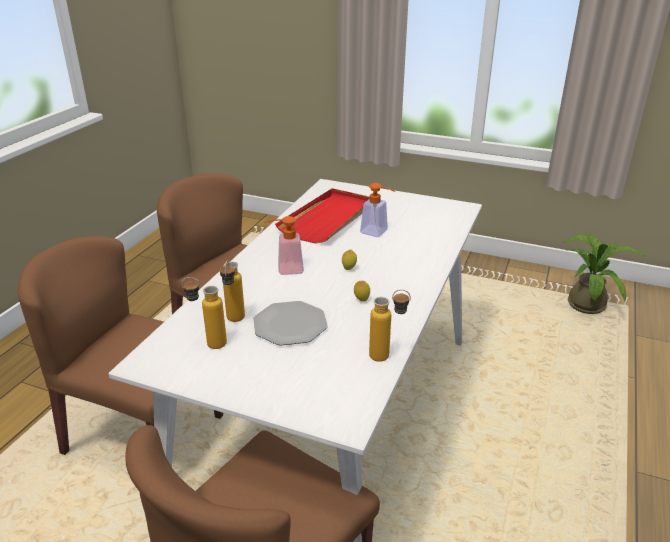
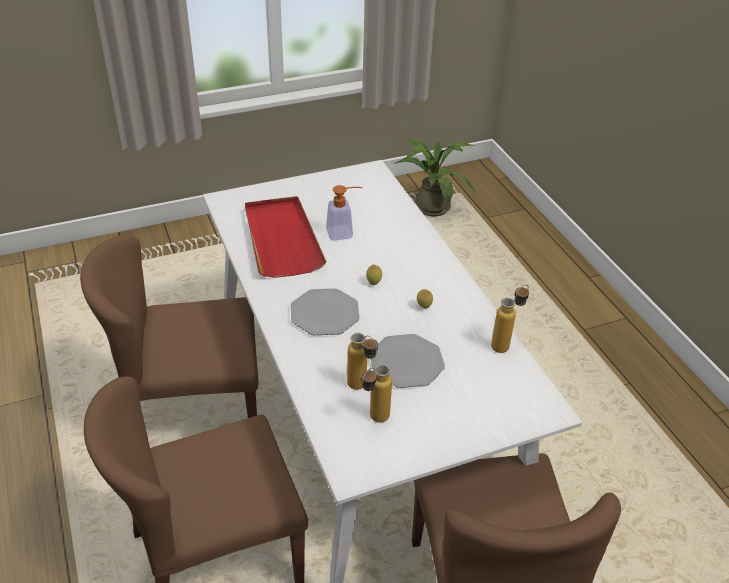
camera: 45 degrees left, 10 degrees up
soap dispenser [264,216,304,275] -> plate [291,288,360,335]

